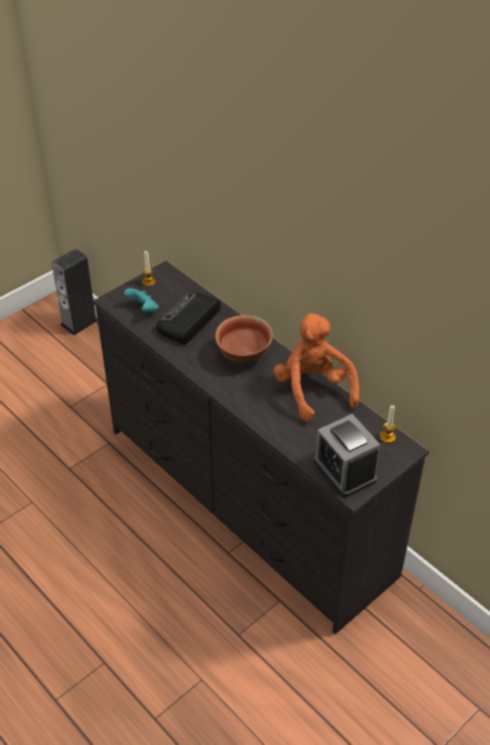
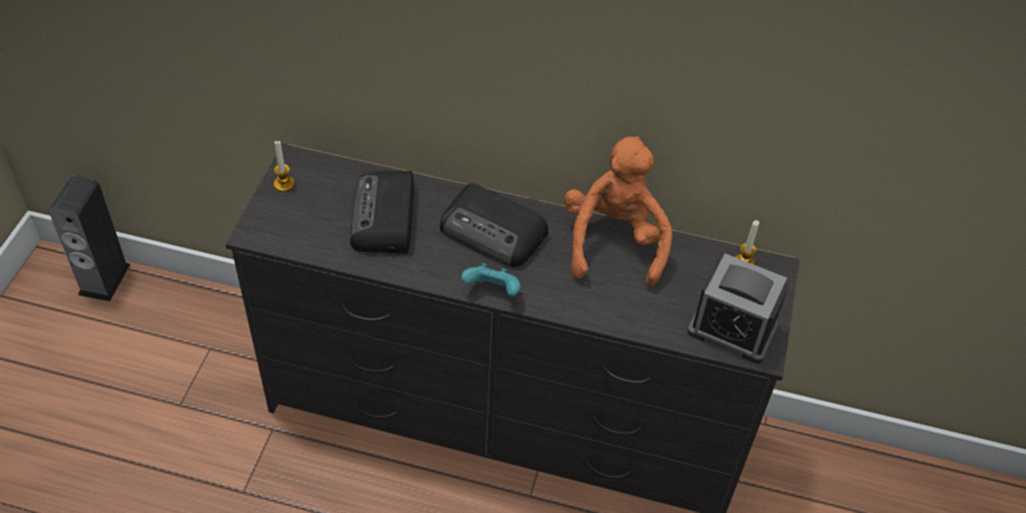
camera: 35 degrees left, 5 degrees up
turquoise game controller [124,288,158,313] -> turquoise game controller moved to [461,263,520,296]
bowl [215,315,273,363] -> radio [440,183,548,267]
orange plush toy [273,313,359,422] -> orange plush toy turned 60 degrees clockwise [564,136,672,288]

